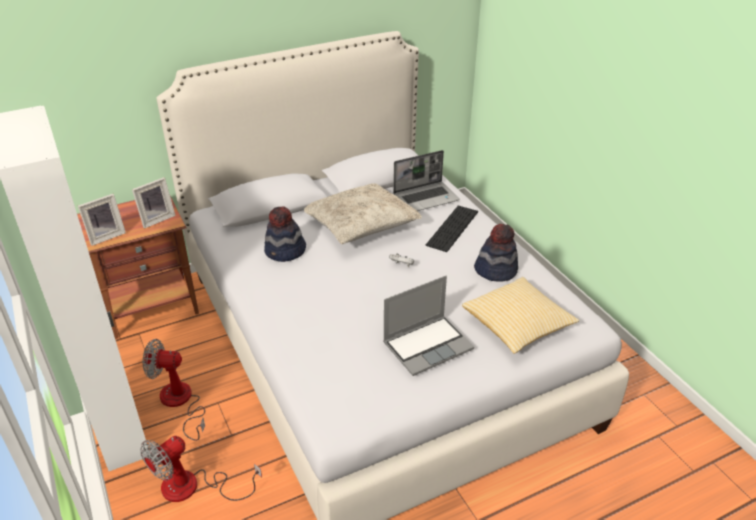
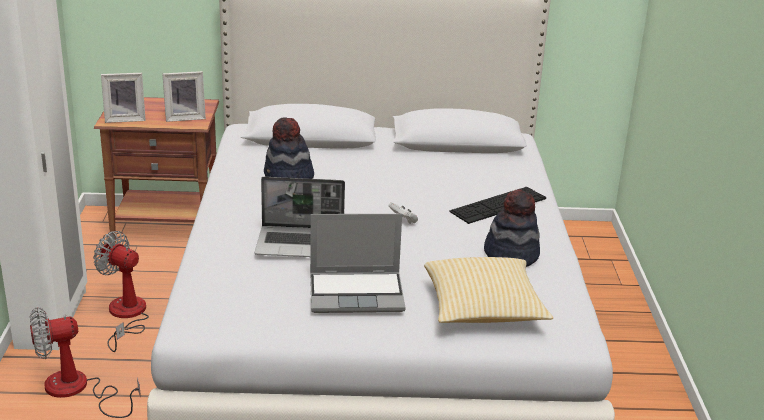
camera: 25 degrees right, 10 degrees down
beige pillow [304,183,422,244] -> none
laptop [393,150,459,211] -> laptop moved to [255,177,345,257]

